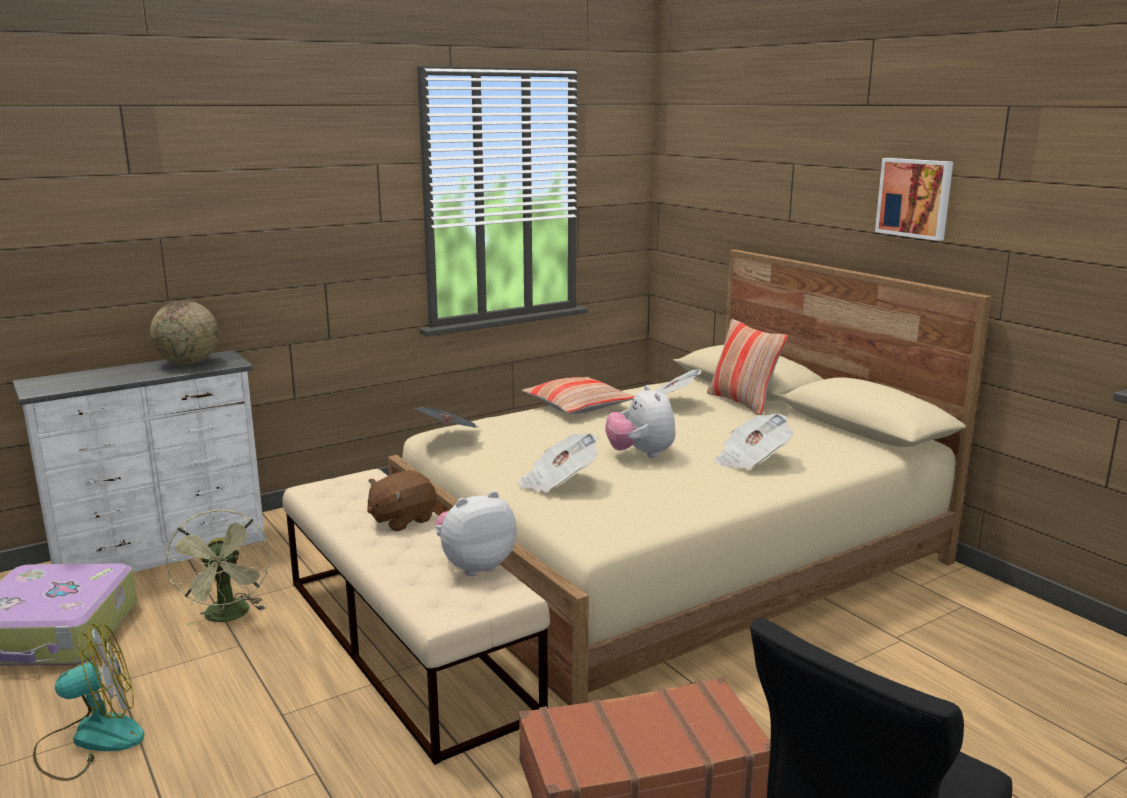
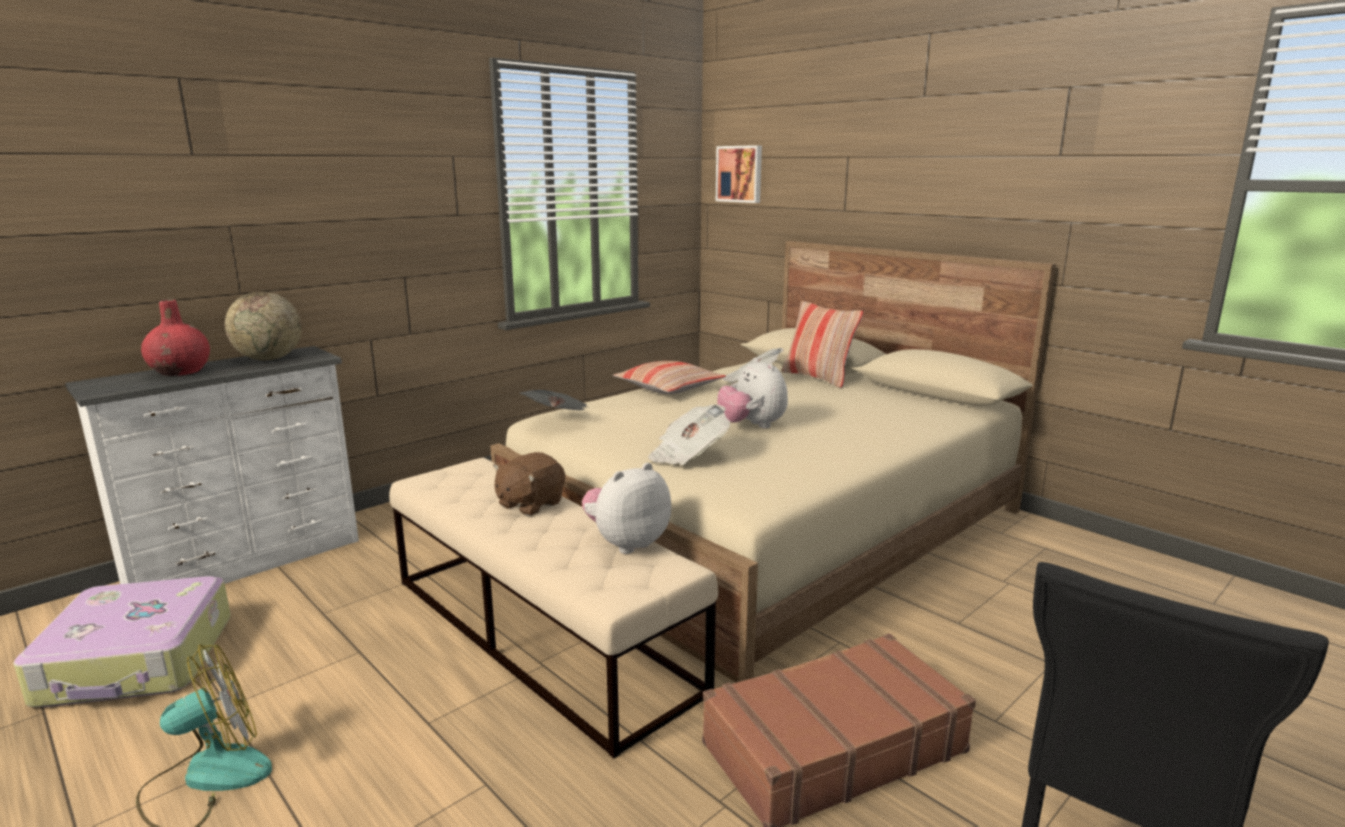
camera: 10 degrees left, 0 degrees up
green fan [166,509,271,626] -> none
newspaper [714,414,793,470] -> none
picture [875,158,953,241] -> picture moved to [716,145,762,203]
none -> red vase [141,300,210,376]

